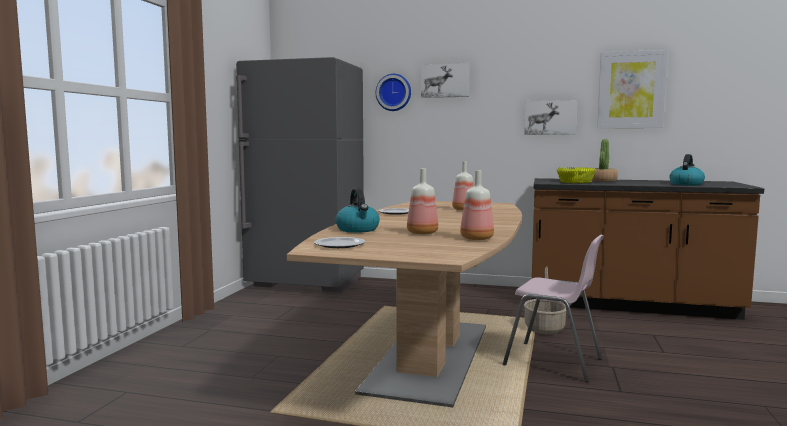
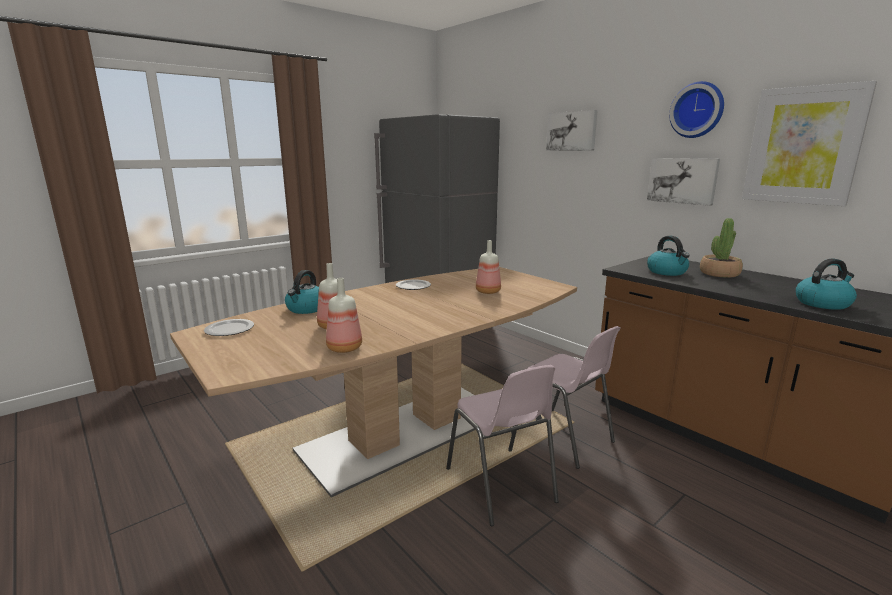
camera: 35 degrees right, 10 degrees up
wall clock [376,74,411,111] -> wall clock moved to [669,81,724,138]
basket [524,266,567,334] -> pink chair [511,326,621,469]
yellow bowl [557,167,596,183] -> kettle [647,236,690,276]

